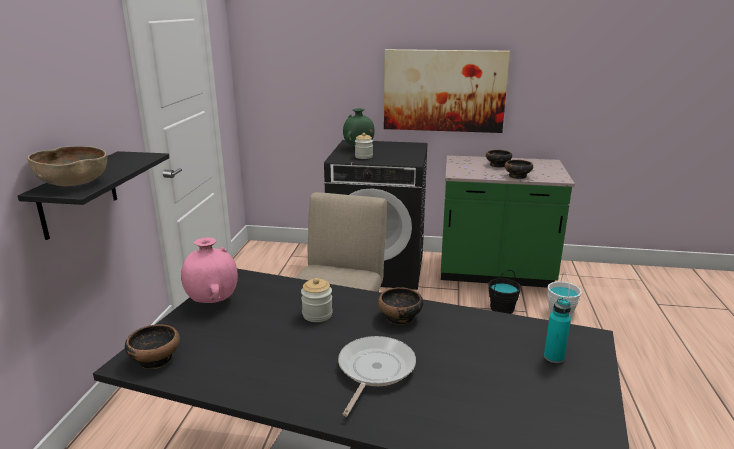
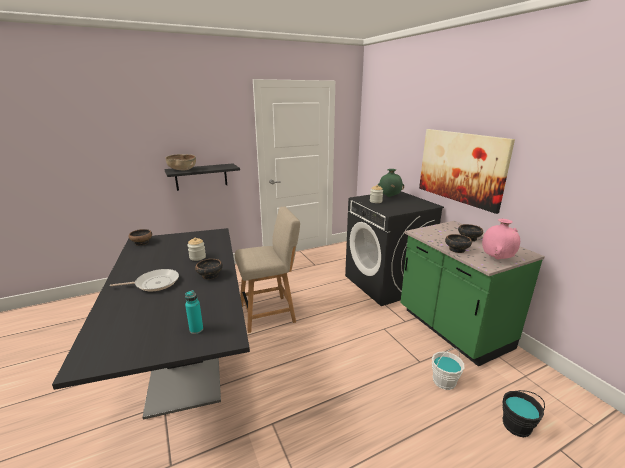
camera: 55 degrees right, 0 degrees up
pink vase [181,238,238,303] -> pink vase moved to [482,219,520,259]
black bucket [488,270,521,314] -> black bucket moved to [502,390,545,437]

